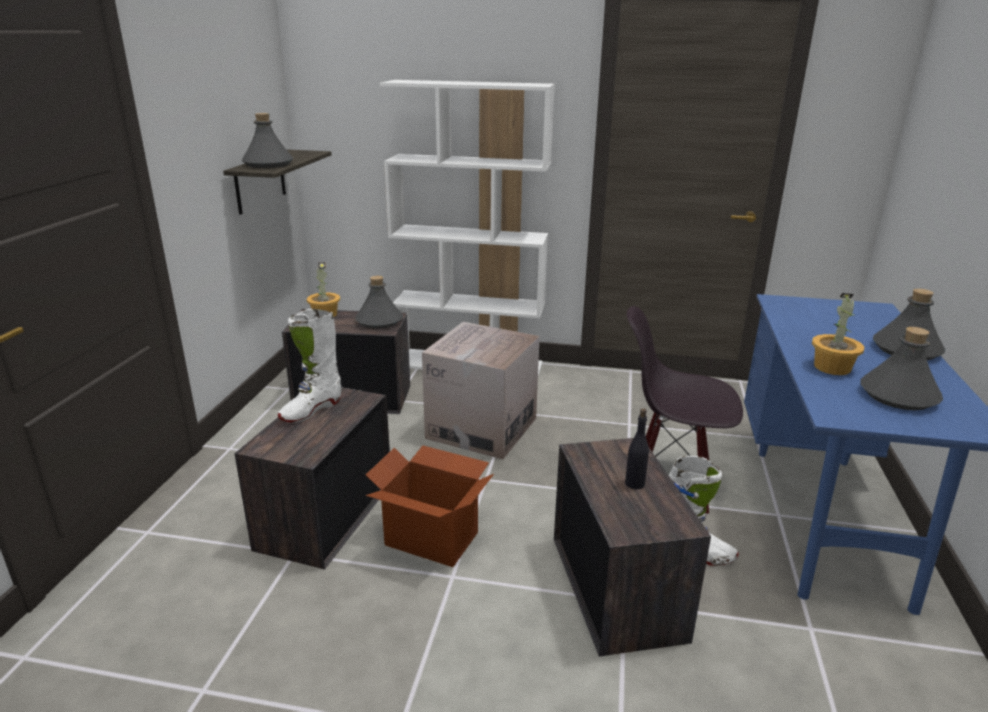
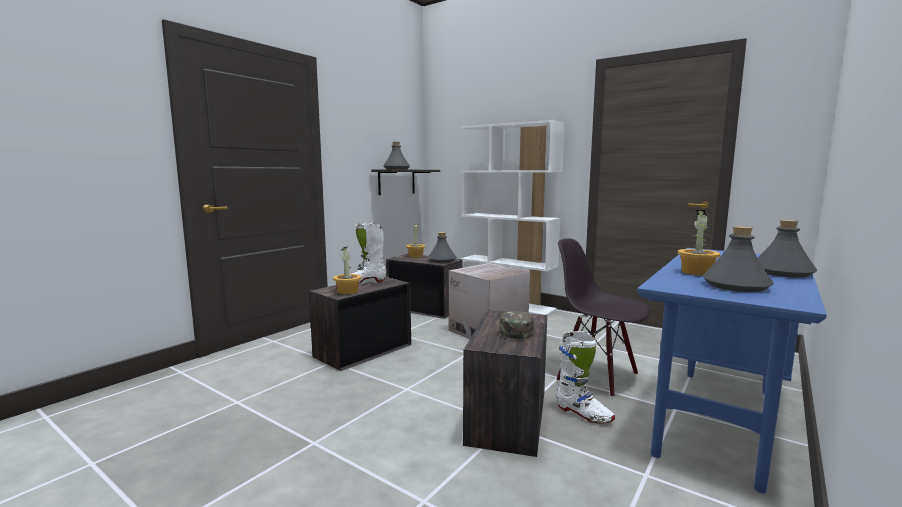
camera: 25 degrees right, 15 degrees down
cardboard box [366,446,494,567] -> none
black bottle [625,408,649,489] -> green cap [499,310,534,339]
none -> potted plant [333,246,361,294]

